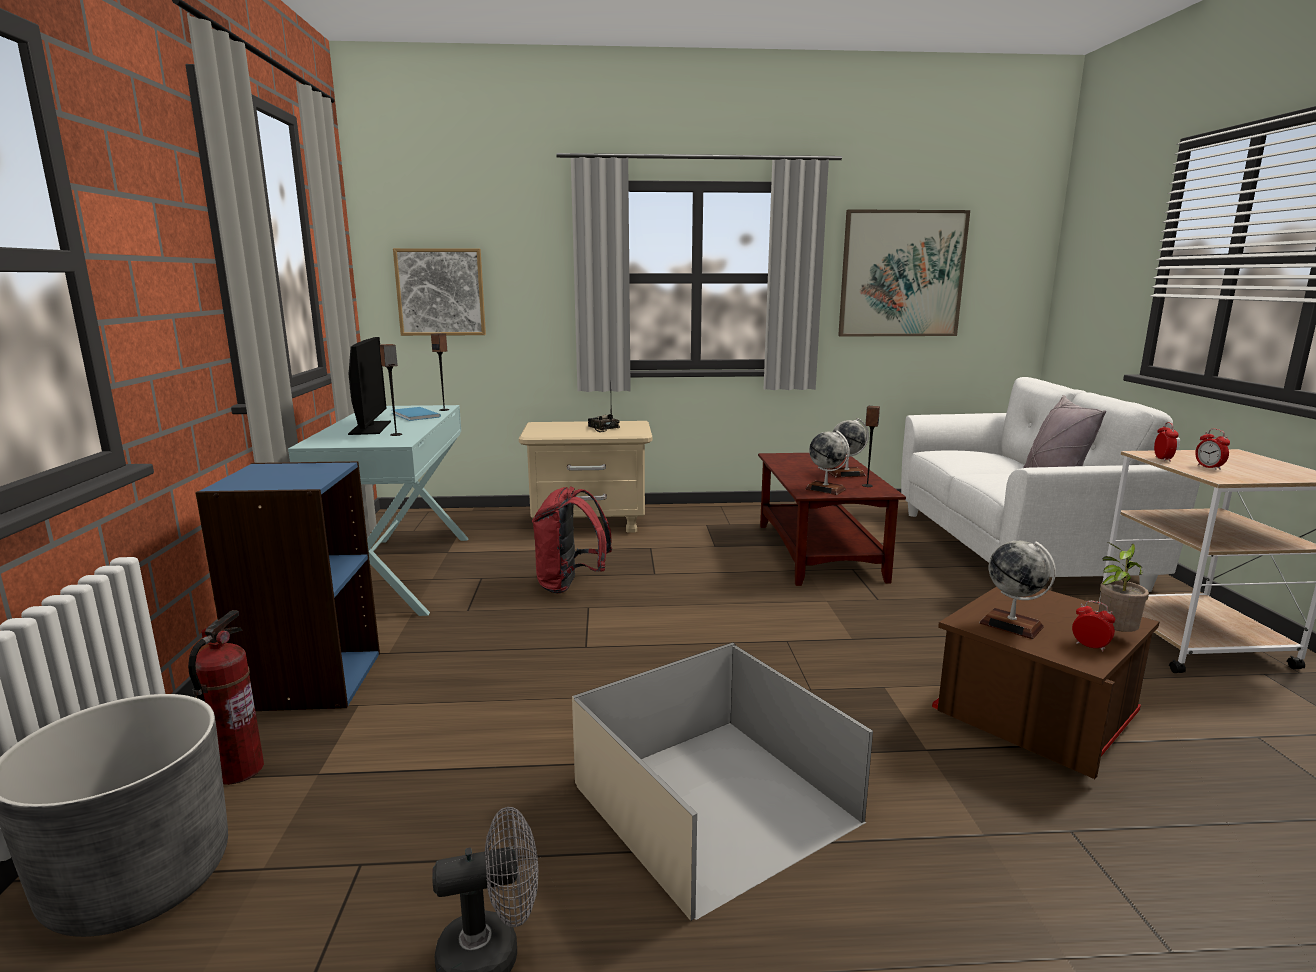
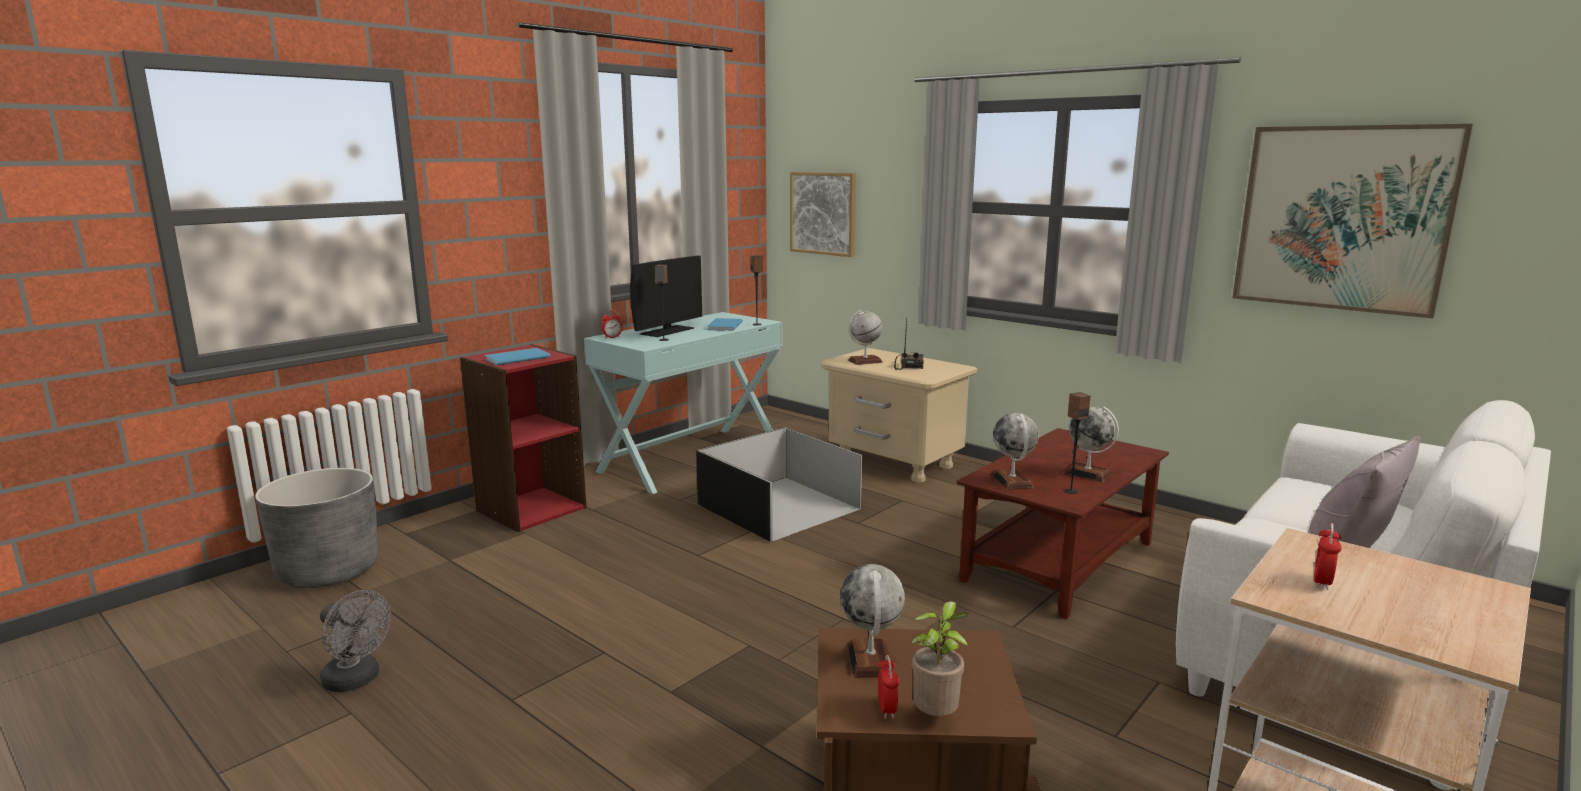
camera: 45 degrees right, 0 degrees up
fire extinguisher [188,610,264,785] -> none
blue bookcase [195,461,380,711] -> red bookcase [460,344,587,532]
red backpack [532,486,612,593] -> black storage box [696,427,863,542]
beige storage box [572,642,873,921] -> none
alarm clock [1154,422,1179,462] -> alarm clock moved to [601,310,622,339]
none -> blue book [485,348,550,365]
none -> globe [848,310,883,365]

